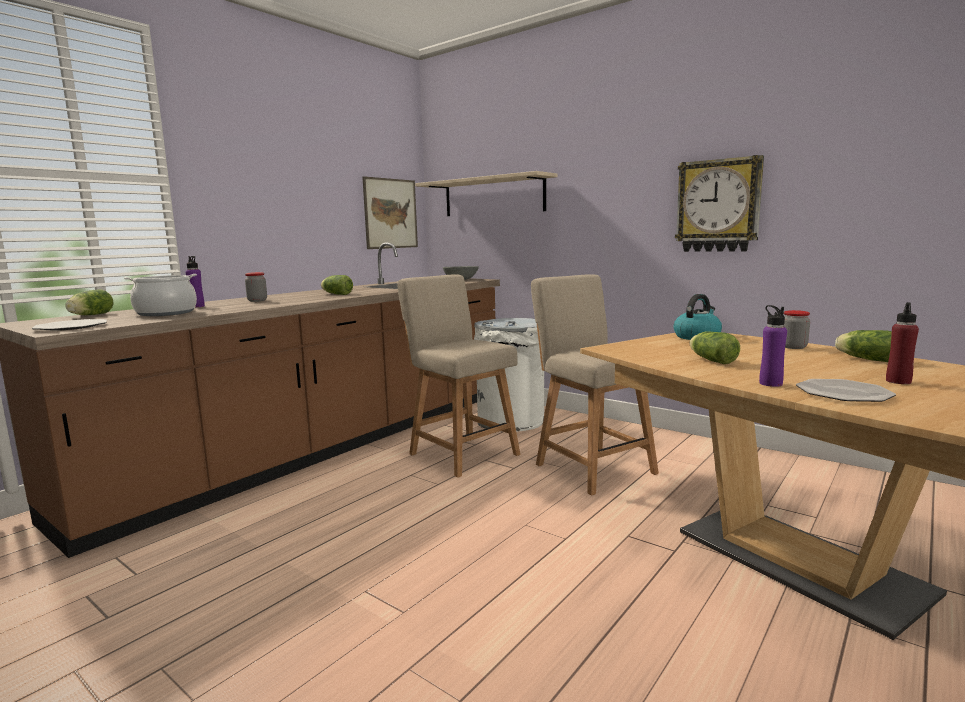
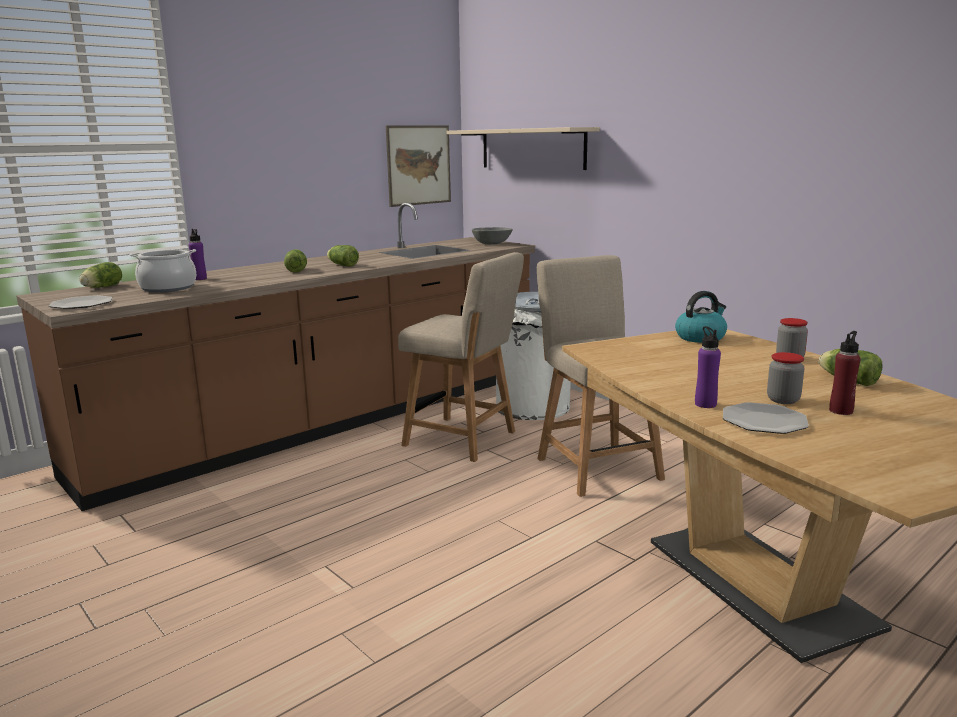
camera: 10 degrees right, 5 degrees up
jar [245,272,267,302] -> jar moved to [767,352,804,404]
beige chair [397,275,520,478] -> beige chair turned 150 degrees clockwise [398,252,524,462]
wall clock [675,155,764,252] -> none
lettuce [690,331,740,364] -> lettuce moved to [284,249,307,273]

